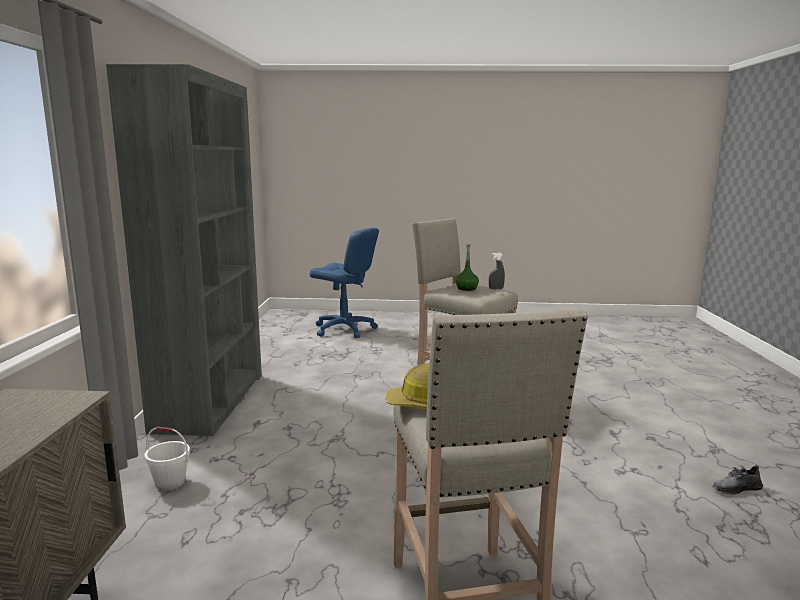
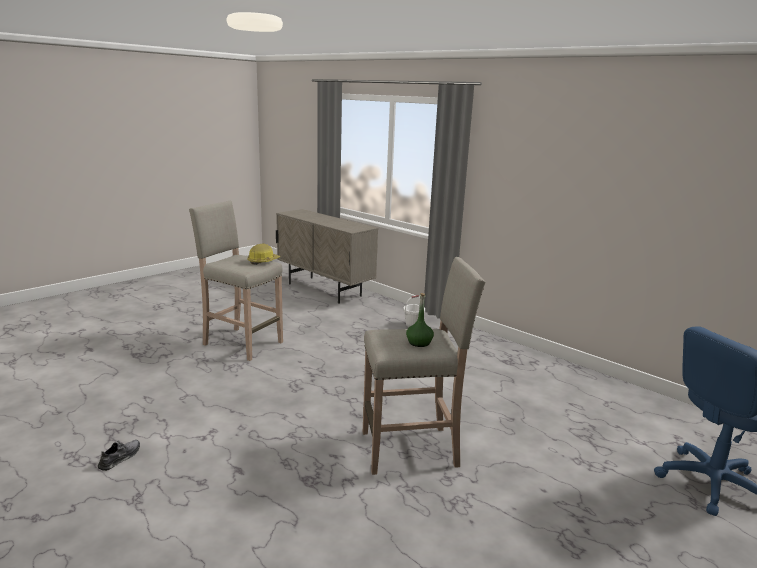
camera: 130 degrees right, 5 degrees up
grey bookcase [106,64,262,436] -> none
grey spray bottle [489,253,505,289] -> none

